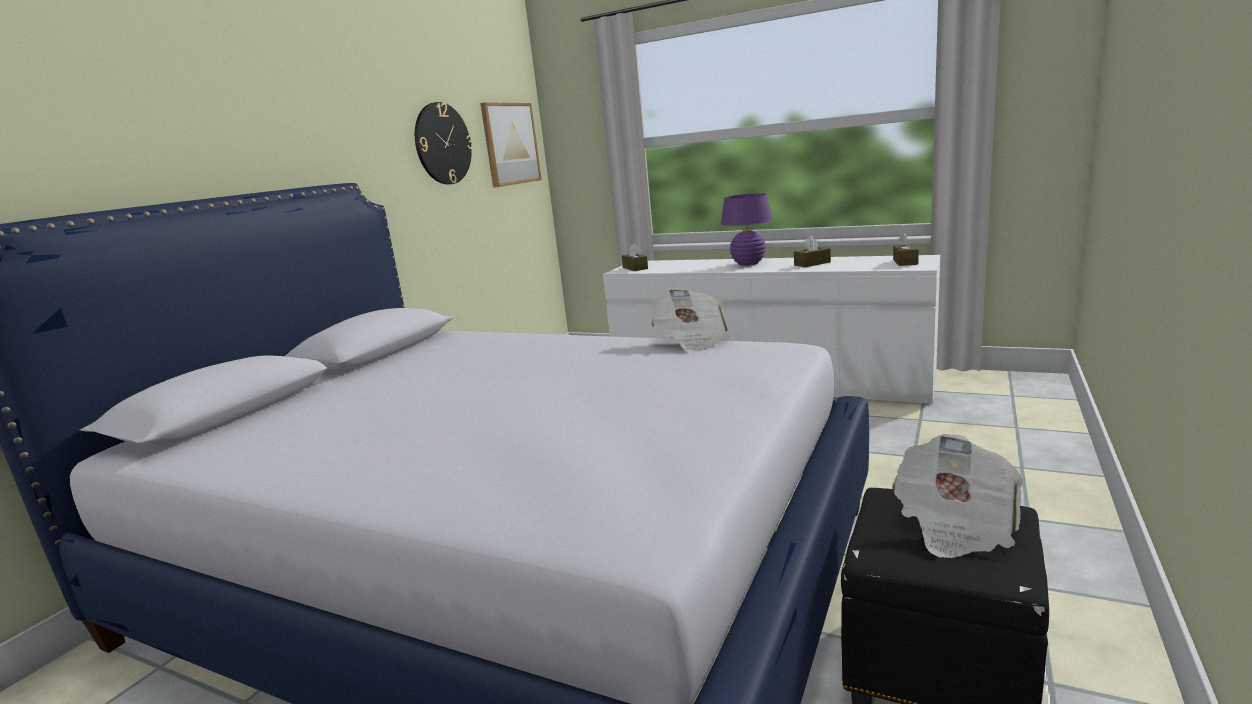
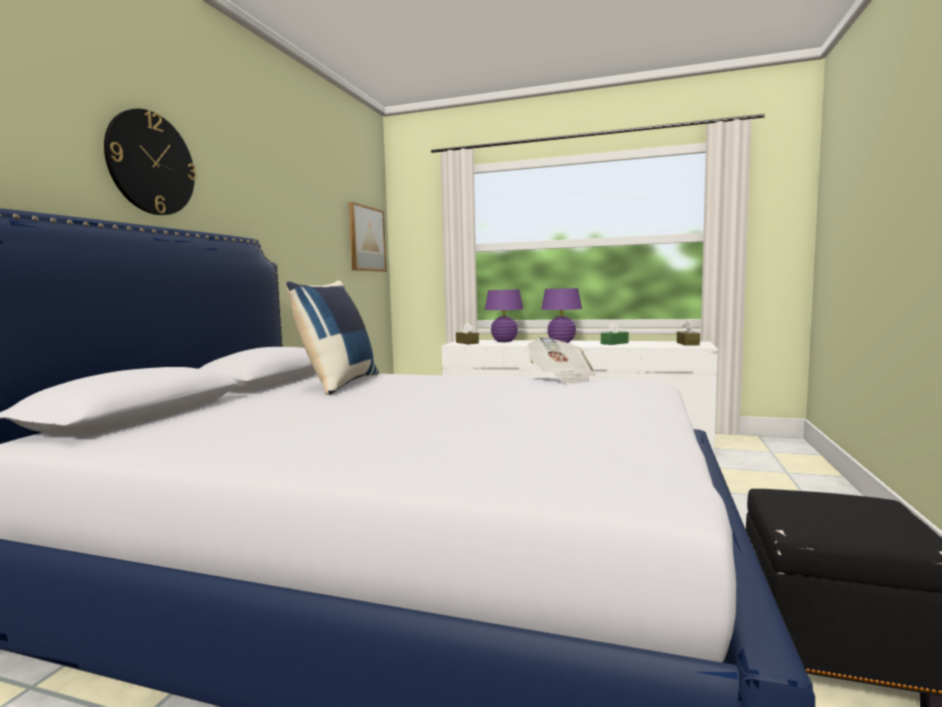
camera: 10 degrees left, 10 degrees down
wall clock [415,102,473,184] -> wall clock moved to [104,109,197,215]
brown tissue box [794,236,831,267] -> green tissue box [601,322,629,345]
newspaper [892,434,1023,558] -> none
none -> blue pillow [285,281,379,395]
none -> purple table lamp [485,290,523,342]

